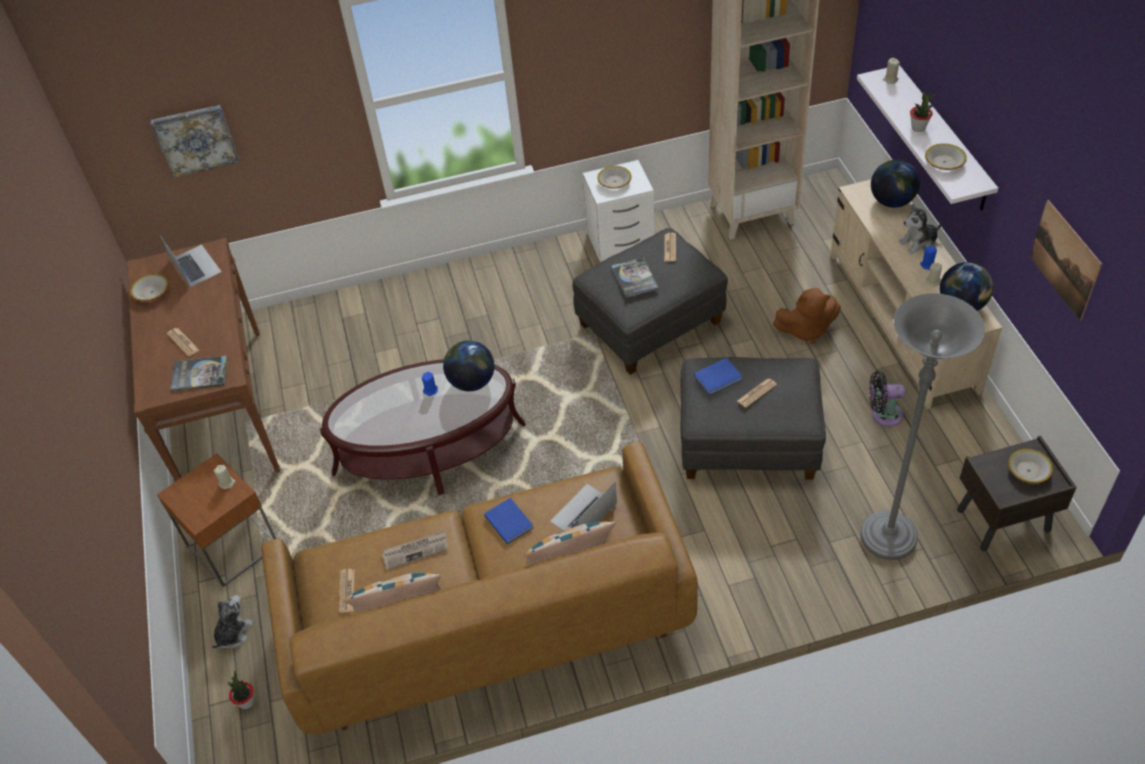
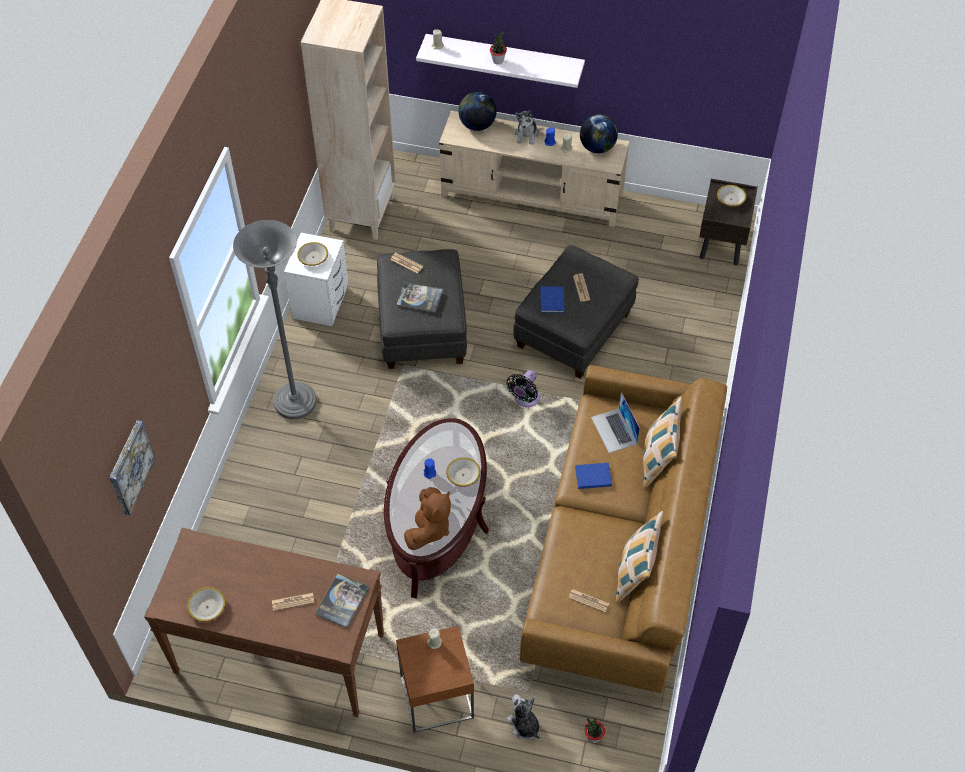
camera: 65 degrees left, 5 degrees up
laptop [160,236,222,287] -> none
newspaper [382,531,448,570] -> none
globe [443,340,494,391] -> none
brown plush toy [773,288,841,344] -> brown plush toy moved to [404,487,451,550]
grey floor lamp [860,293,985,560] -> grey floor lamp moved to [233,220,317,419]
black fan [869,371,905,427] -> black fan moved to [506,370,540,407]
bowl [925,143,967,170] -> bowl moved to [446,457,480,487]
picture [1030,200,1102,321] -> none

